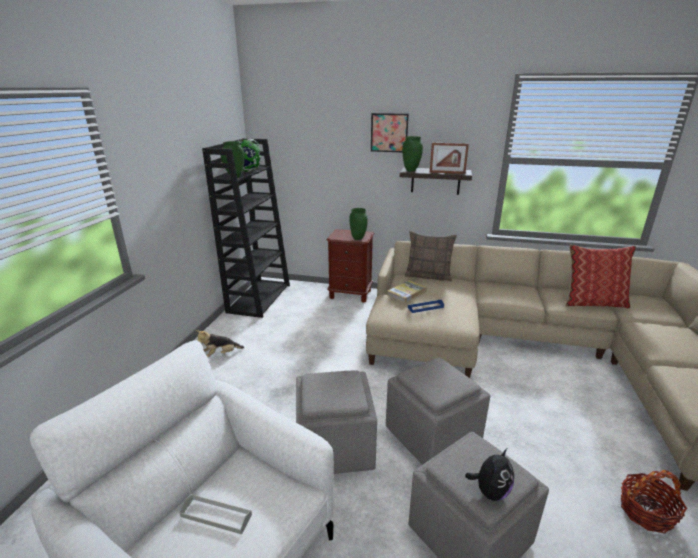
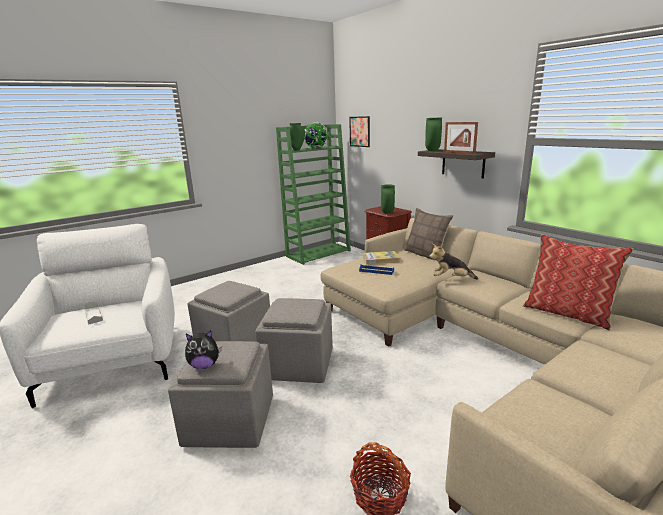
camera: 40 degrees right, 5 degrees down
plush toy [196,330,244,357] -> plush toy moved to [429,244,478,280]
black bookcase [202,138,290,318] -> green bookcase [276,124,351,265]
picture [371,113,409,152] -> picture moved to [349,116,370,147]

